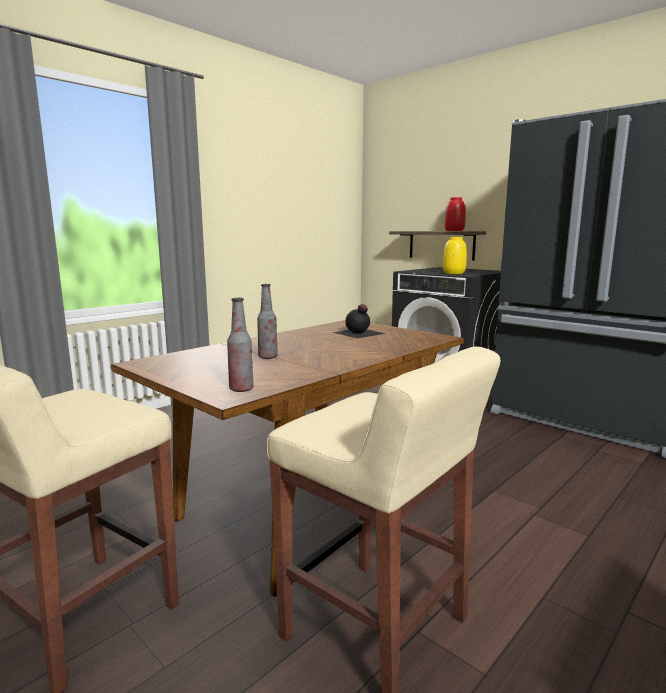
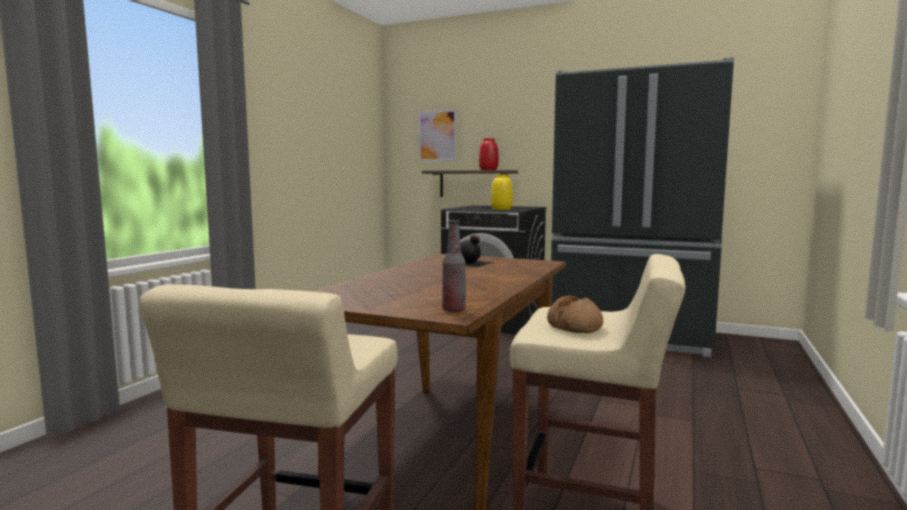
camera: 20 degrees left, 5 degrees down
bottle [257,284,278,359] -> none
none -> picture [418,109,457,161]
none -> bread [547,296,603,333]

